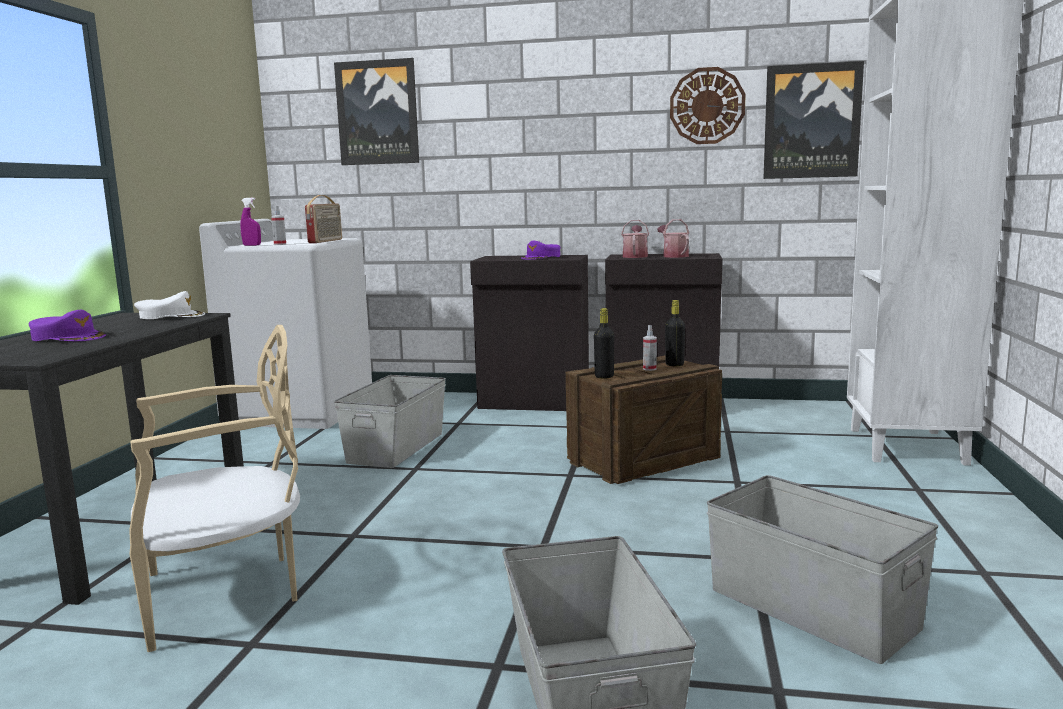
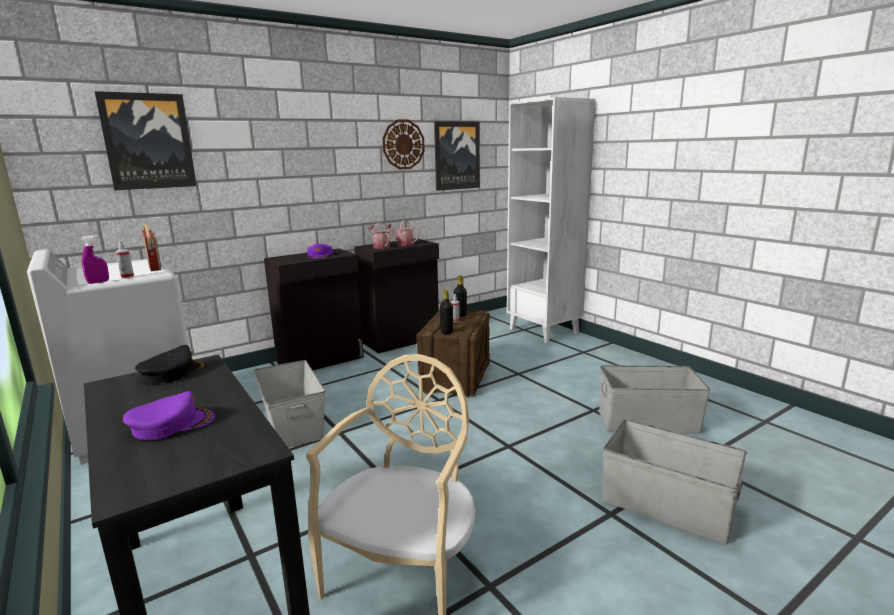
camera: 45 degrees left, 5 degrees up
white cap [134,291,205,319] -> black cap [135,345,207,383]

